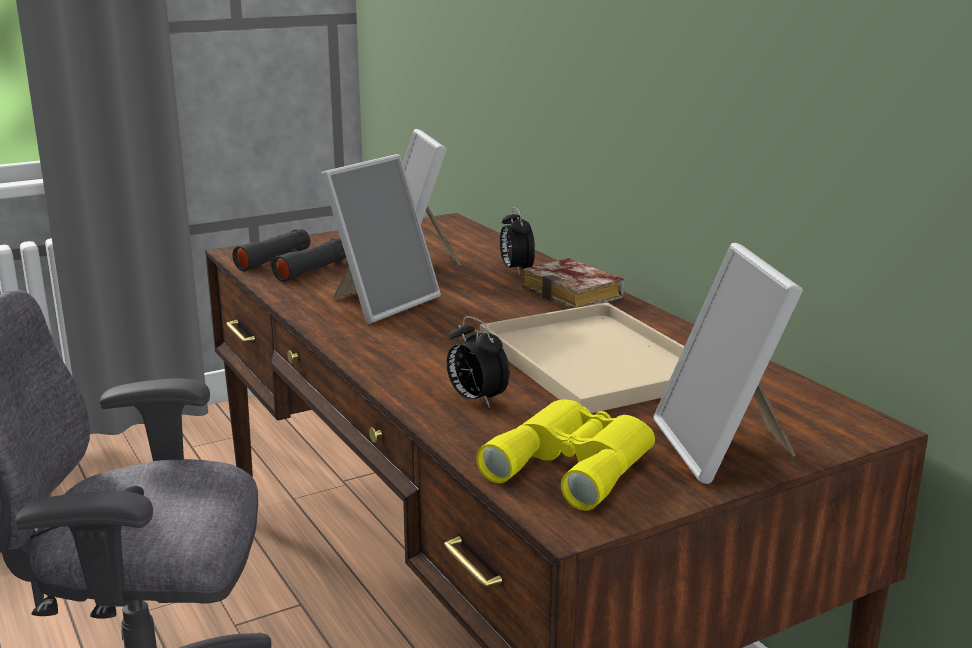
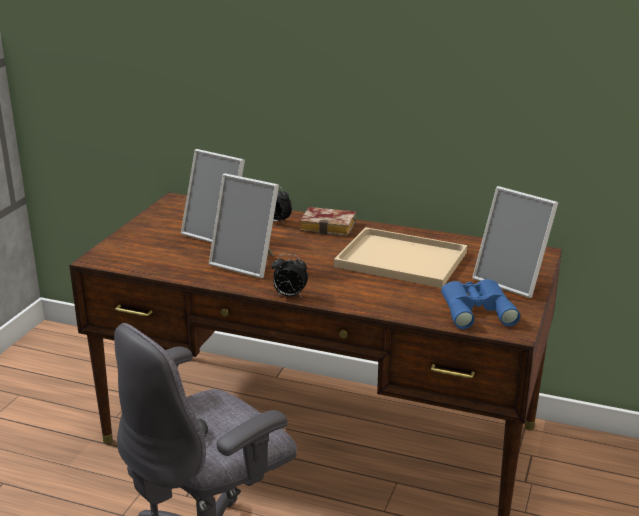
camera: 40 degrees left, 5 degrees up
black binoculars [232,229,346,282] -> none
picture frame [321,154,441,323] -> picture frame turned 120 degrees clockwise [209,173,279,278]
alarm clock [447,316,510,408] -> alarm clock moved to [271,254,308,297]
yellow binoculars [476,400,655,511] -> blue binoculars [441,279,520,329]

